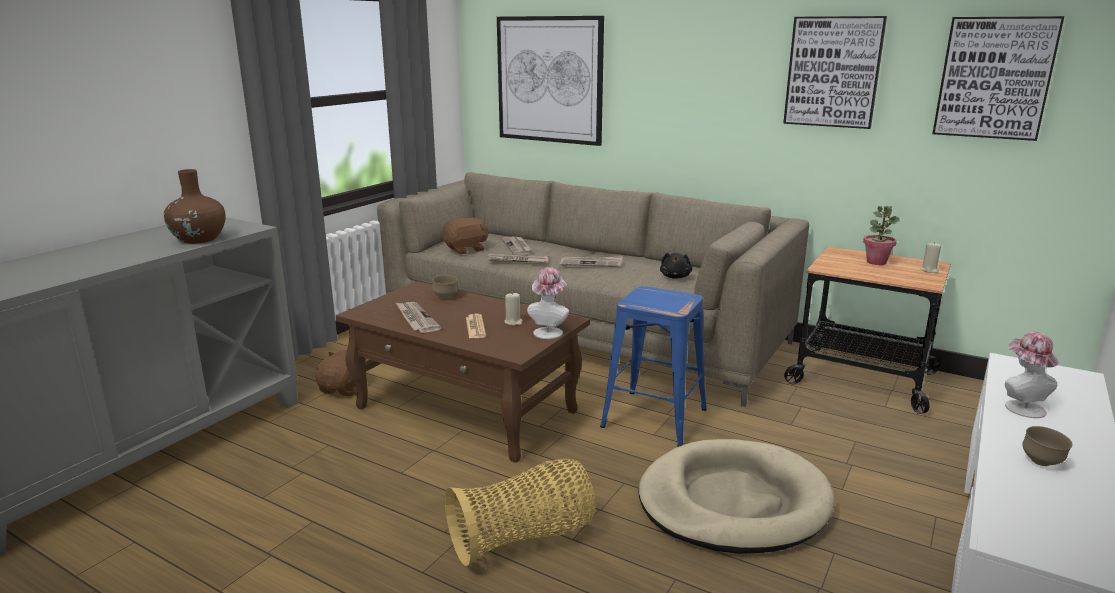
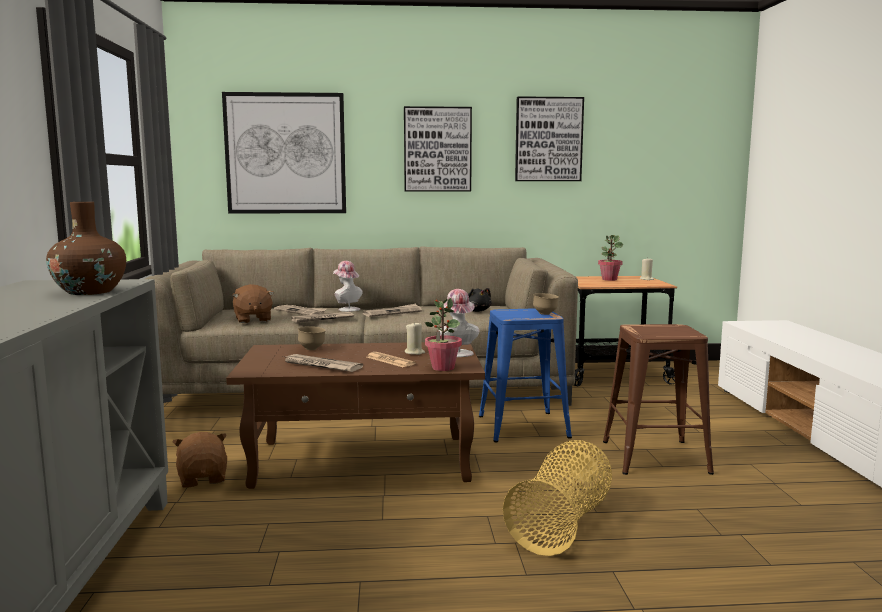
camera: 35 degrees left, 10 degrees down
brown plush toy [442,218,489,254] -> brown plush toy turned 135 degrees clockwise [232,284,274,323]
beige dog bed [638,439,835,554] -> brown stool [603,324,714,475]
picture [932,16,1064,141] -> picture moved to [404,106,472,192]
hat [1005,332,1059,418] -> hat moved to [333,261,363,312]
brown bowl [1022,426,1073,466] -> brown bowl moved to [533,293,559,315]
none -> potted plant [425,298,462,371]

